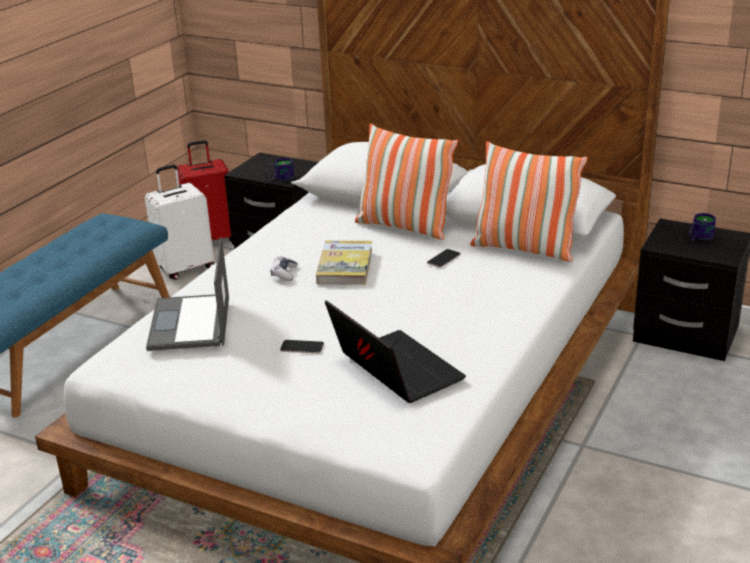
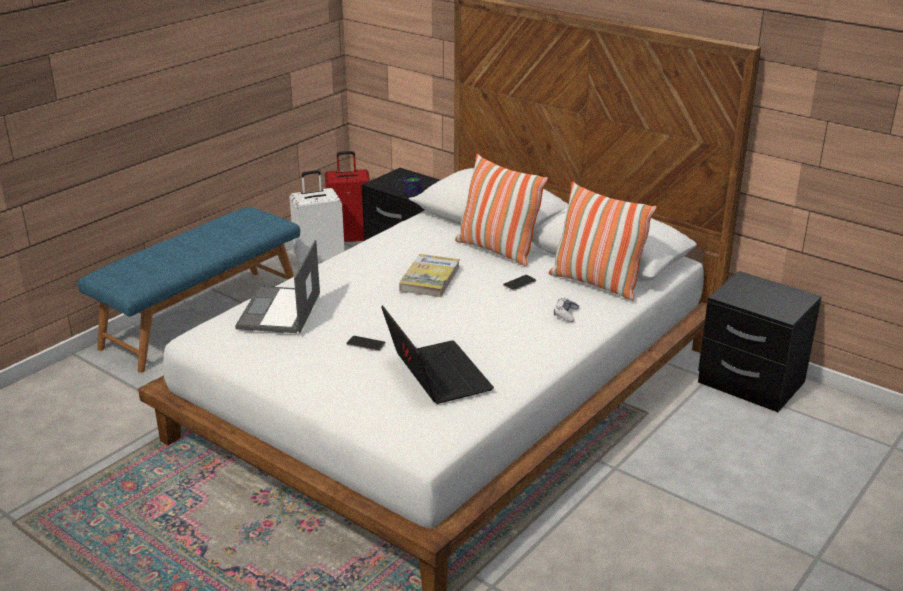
camera: 10 degrees right, 0 degrees up
game controller [270,256,298,281] -> game controller moved to [554,298,579,323]
mug [689,213,716,241] -> none

